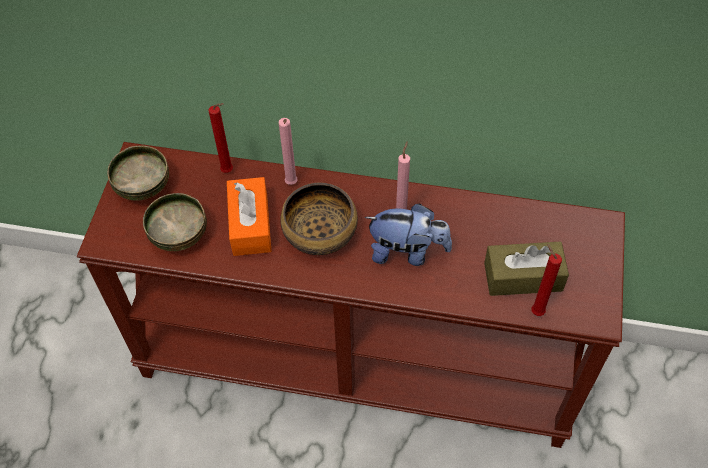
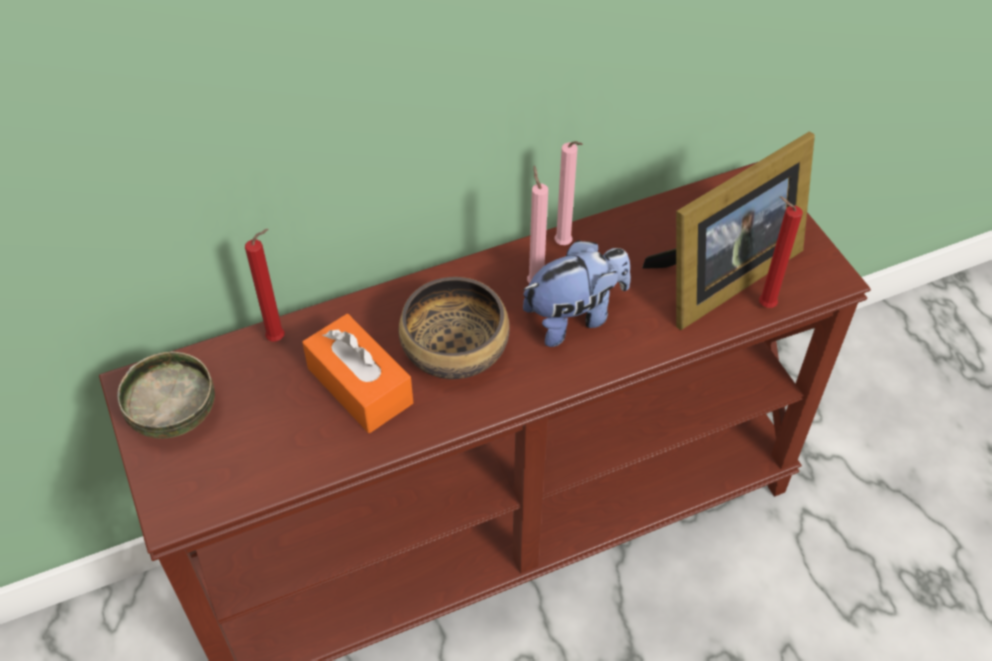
camera: 35 degrees left, 5 degrees down
bowl [143,193,207,251] -> none
pink candle [278,118,298,185] -> pink candle moved to [554,141,582,245]
brown tissue box [484,242,569,296] -> picture frame [642,131,815,330]

